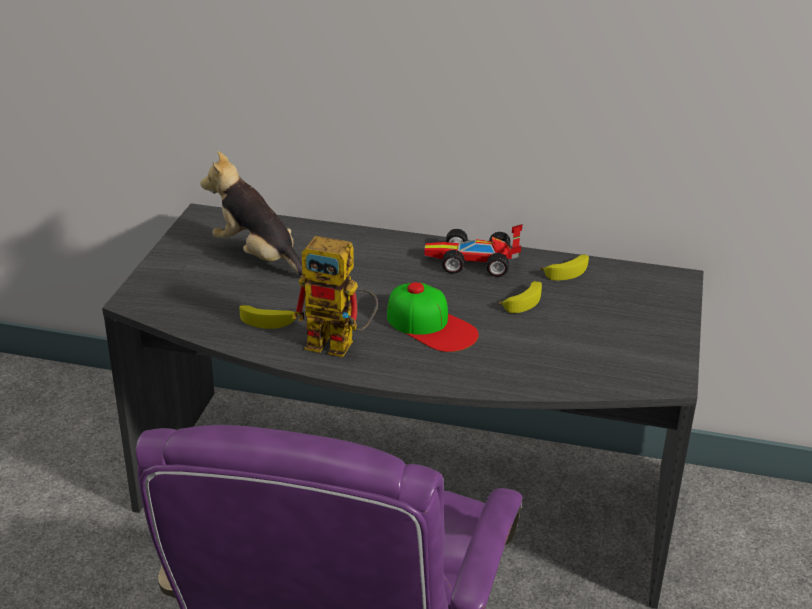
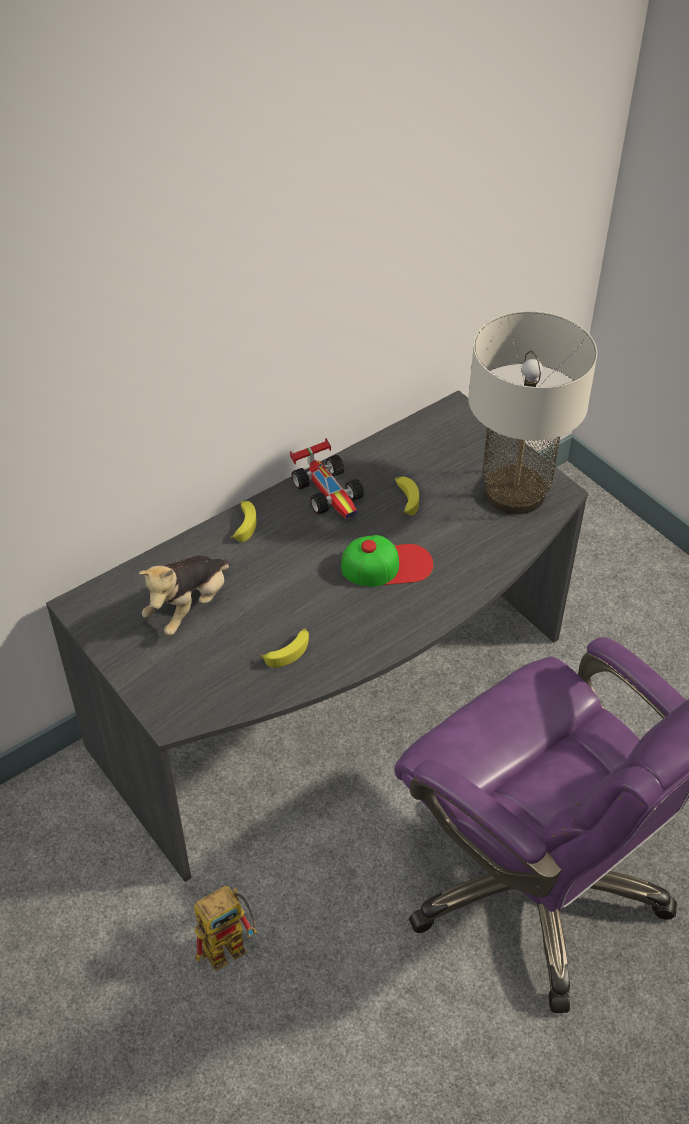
camera: 50 degrees left, 15 degrees up
plush toy [200,151,303,276] -> plush toy turned 45 degrees counterclockwise [139,556,231,636]
toy robot [292,236,378,357] -> toy robot moved to [194,886,258,971]
toy car [424,224,522,277] -> toy car turned 75 degrees counterclockwise [290,438,364,519]
banana [541,254,589,280] -> banana moved to [230,501,257,542]
none -> table lamp [468,311,597,514]

